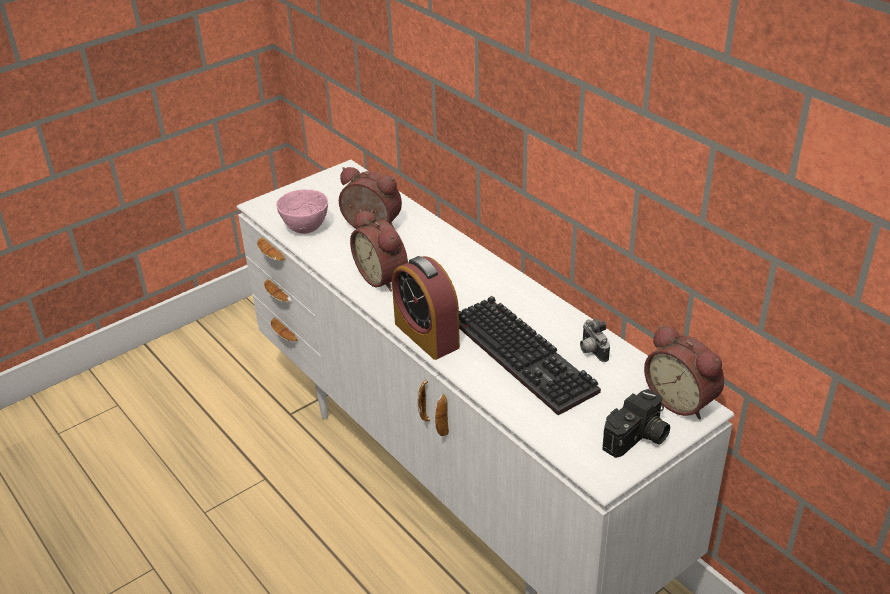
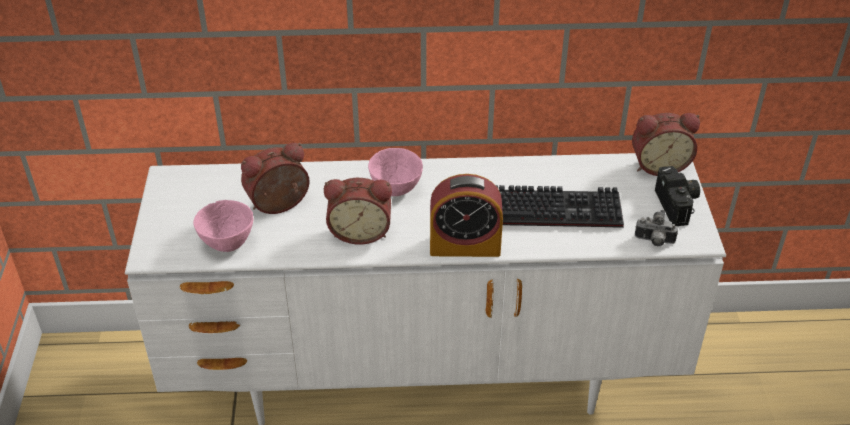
camera: 55 degrees left, 5 degrees up
camera [580,319,610,362] -> camera moved to [635,210,678,246]
none -> pink bowl [368,148,423,196]

